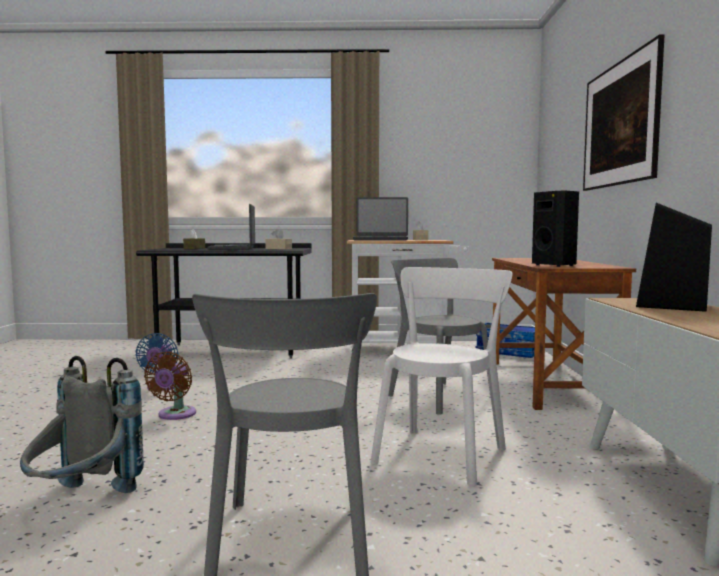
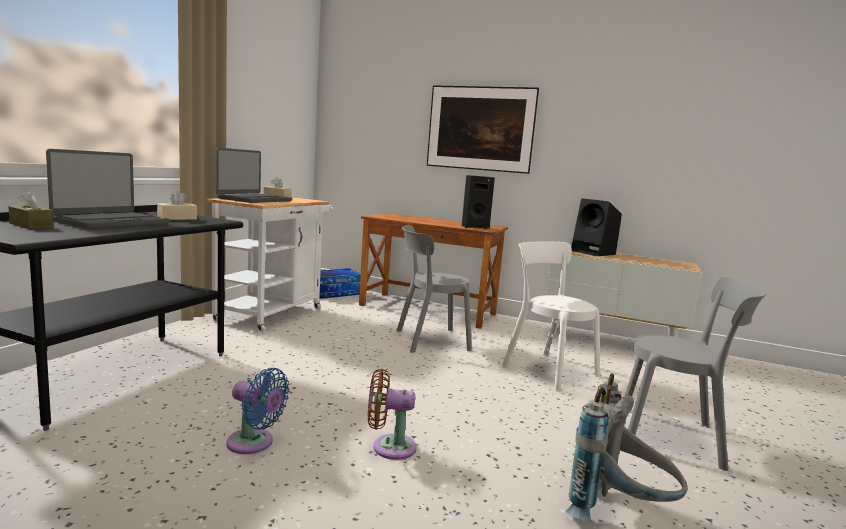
camera: 70 degrees left, 5 degrees up
brown fan [144,352,196,420] -> brown fan turned 150 degrees clockwise [368,369,417,460]
laptop [208,204,255,250] -> laptop turned 75 degrees counterclockwise [46,149,170,229]

